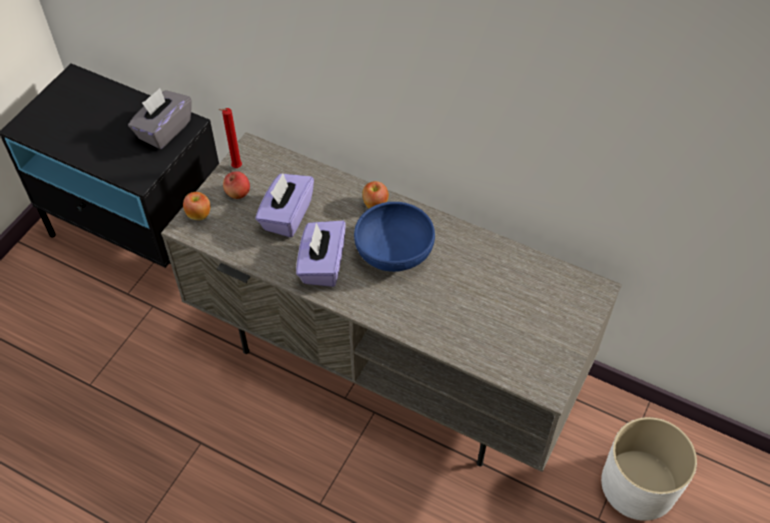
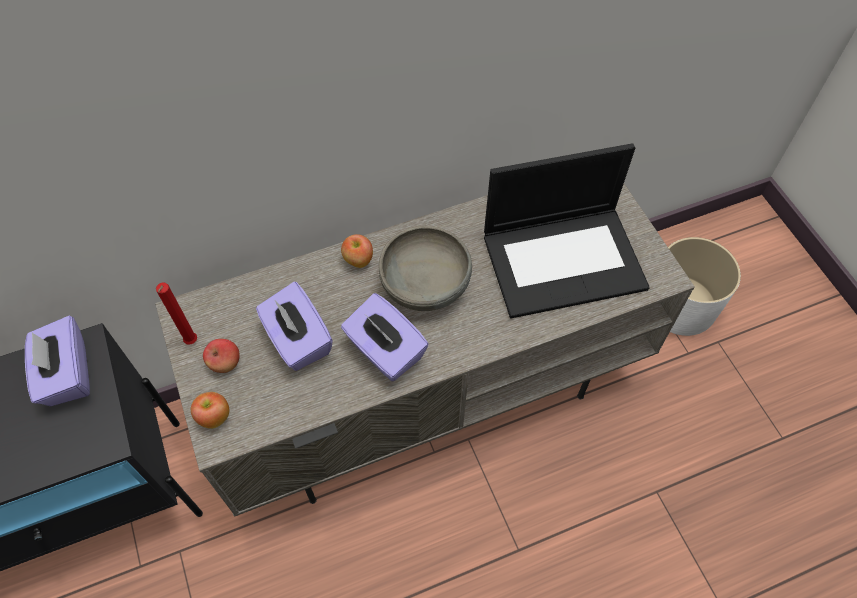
camera: 50 degrees left, 5 degrees up
grey tissue box [128,88,192,149] -> purple tissue box [25,316,90,406]
blue bowl [354,202,435,272] -> grey bowl [379,226,472,311]
none -> laptop [484,143,650,318]

